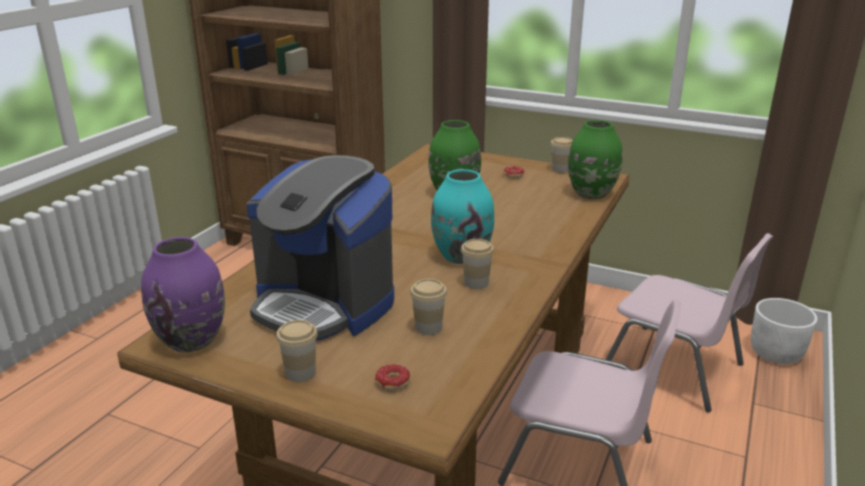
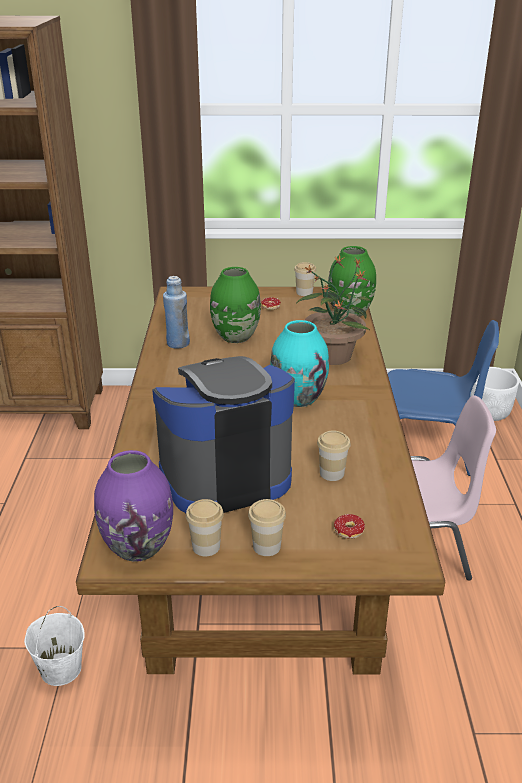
camera: 25 degrees left, 5 degrees up
coffee machine [247,155,394,341] -> coffee machine turned 150 degrees clockwise [152,356,295,513]
cup [461,239,494,289] -> cup moved to [186,499,224,556]
pink chair [605,233,773,412] -> blue chair [388,320,499,476]
none -> white bucket [24,606,85,686]
none -> blue bottle [163,276,190,349]
none -> potted plant [296,255,371,365]

